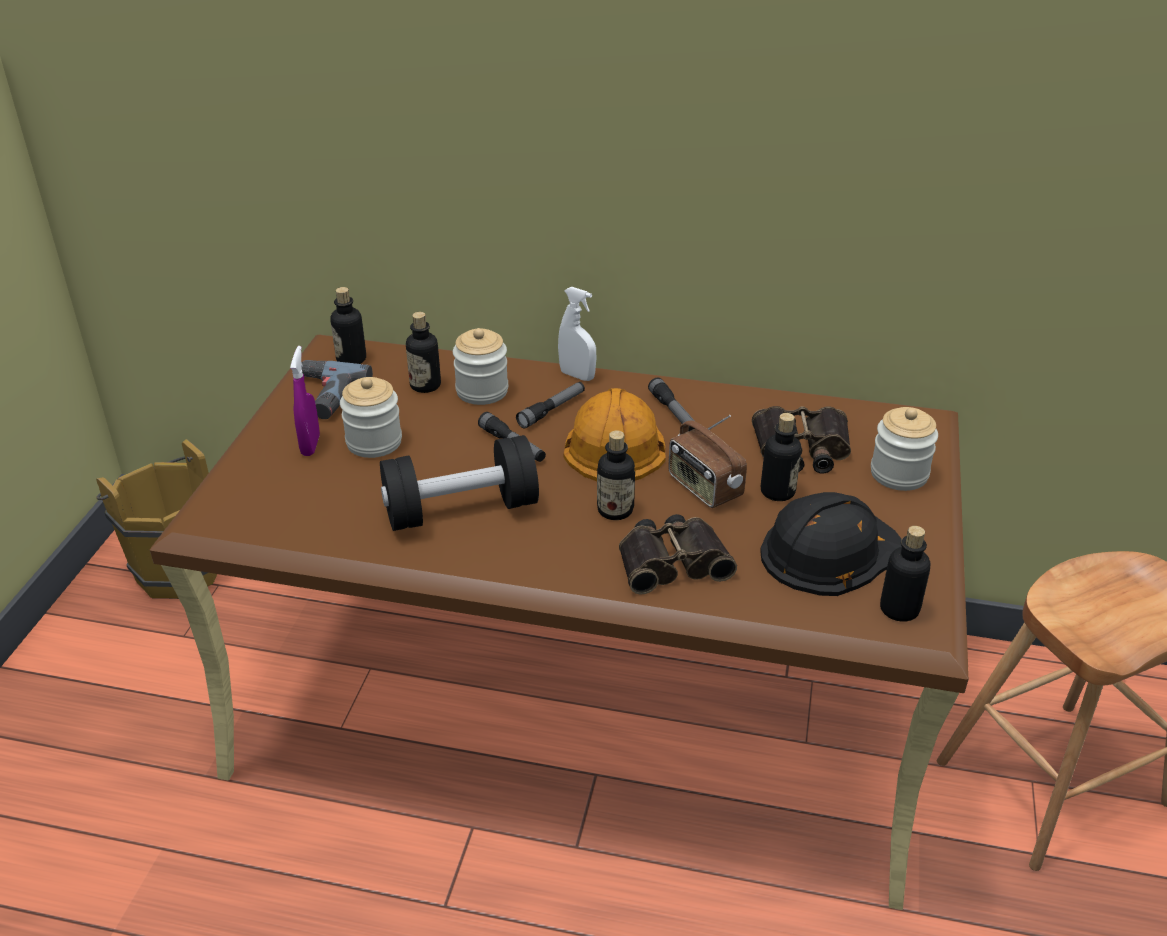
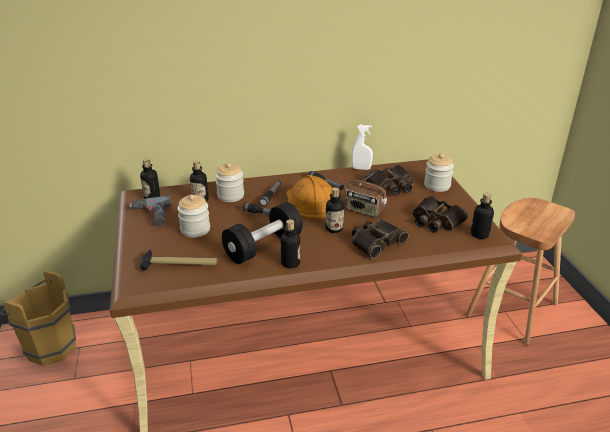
camera: 25 degrees left, 5 degrees down
purple spray bottle [290,346,320,456] -> none
white spray bottle [558,287,596,381] -> white spray bottle moved to [351,125,373,170]
black hard hat [760,492,902,596] -> binoculars [412,196,468,233]
bottle [761,413,802,501] -> bottle moved to [281,219,300,268]
none -> hammer [140,249,218,271]

